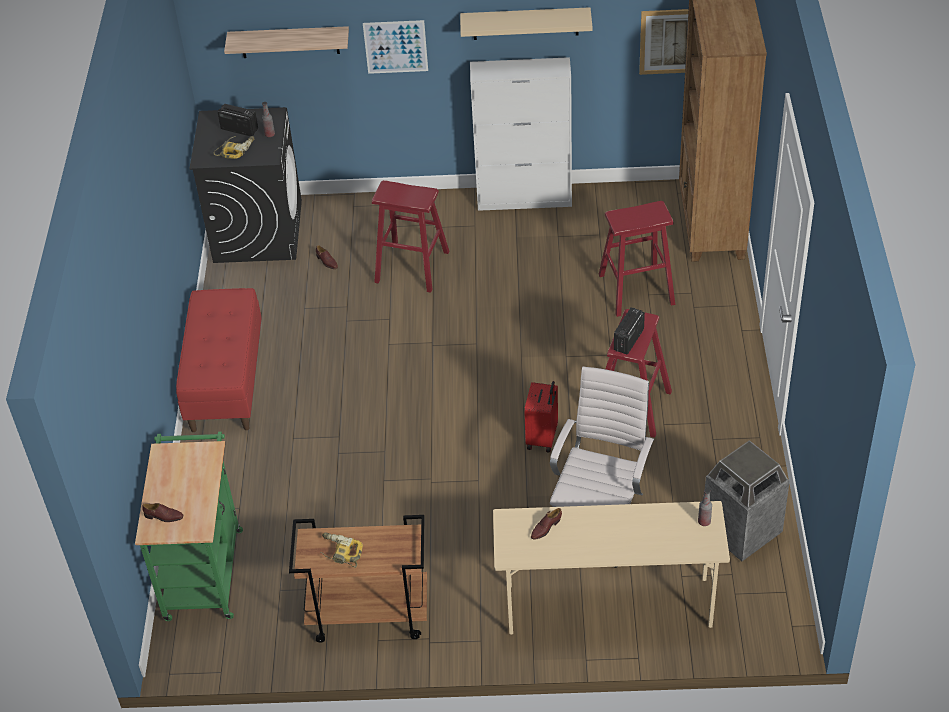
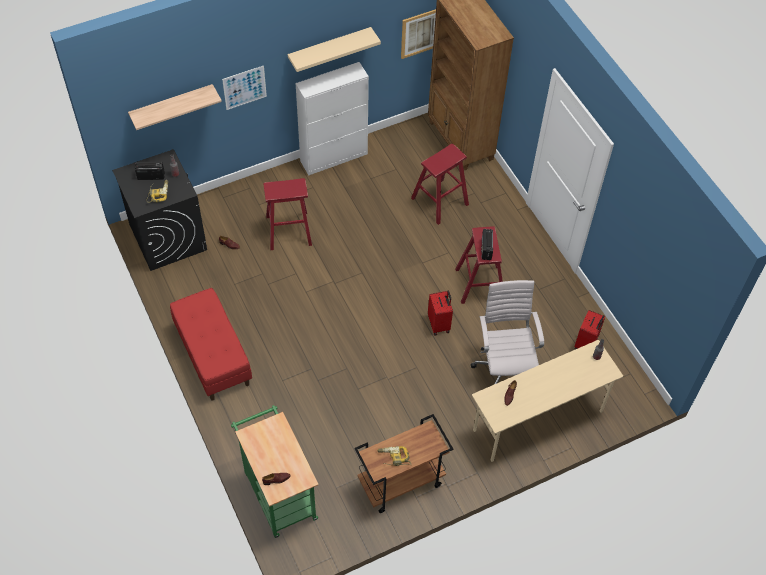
camera: 30 degrees left, 10 degrees up
trash can [705,440,790,561] -> red suitcase [574,310,605,350]

